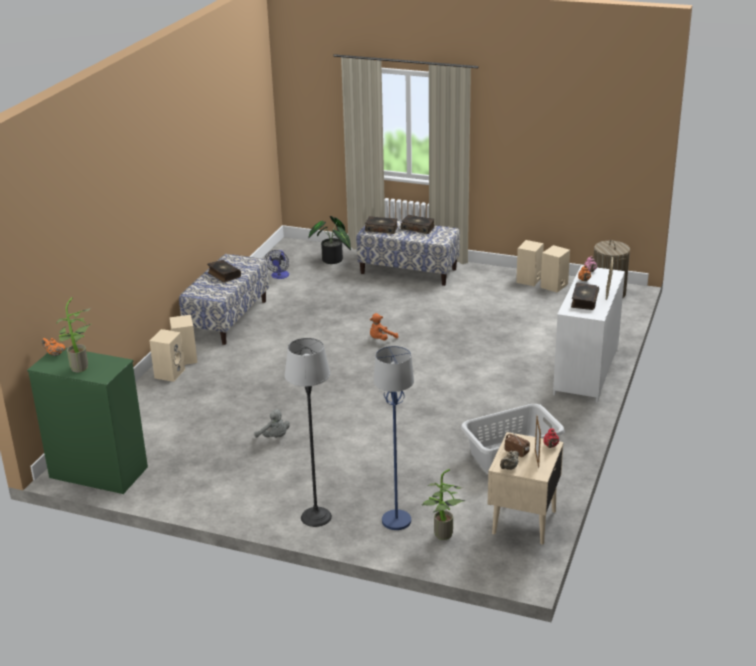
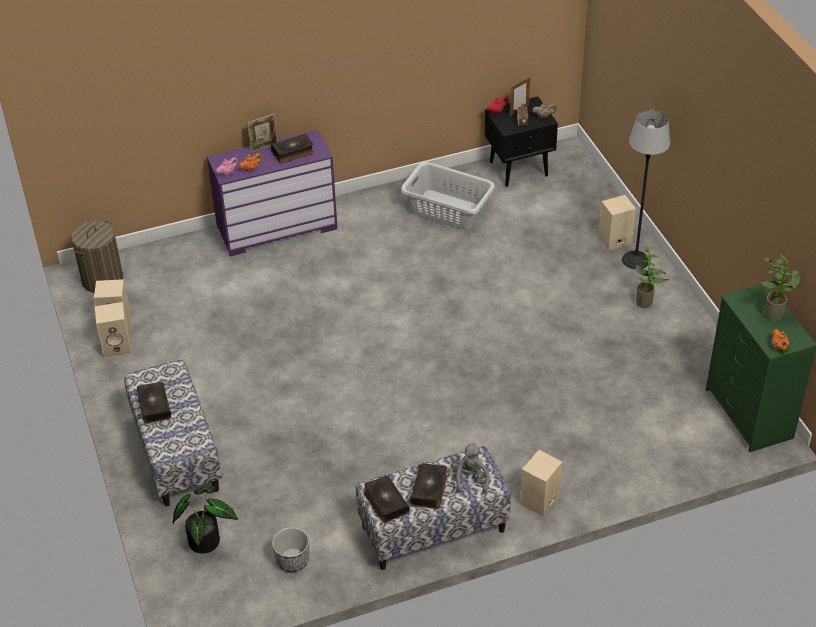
camera: 130 degrees left, 15 degrees up
beige speaker [149,329,185,382] -> beige speaker moved to [598,195,636,250]
grey plush toy [254,409,290,438] -> grey plush toy moved to [451,443,490,493]
fan [265,250,289,279] -> planter [272,527,309,572]
book [365,216,398,234] -> book moved to [364,475,410,523]
orange plush toy [370,313,398,340] -> none
blue floor lamp [374,346,414,530] -> none
potted plant [422,469,465,540] -> potted plant moved to [635,247,669,308]
beige nightstand [488,432,563,545] -> black nightstand [485,97,558,187]
white dresser [553,265,625,403] -> purple dresser [207,130,337,257]

